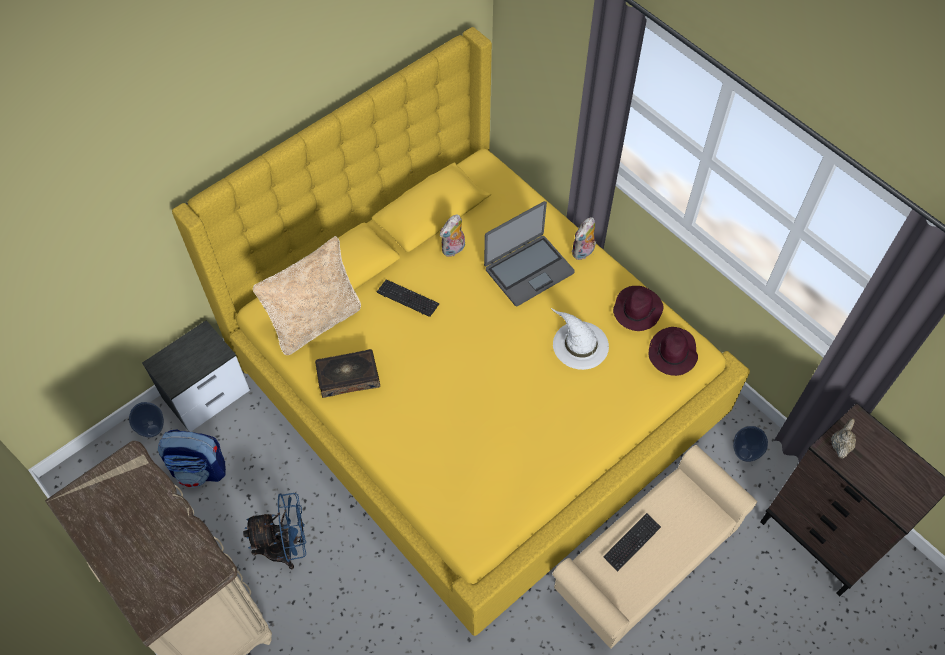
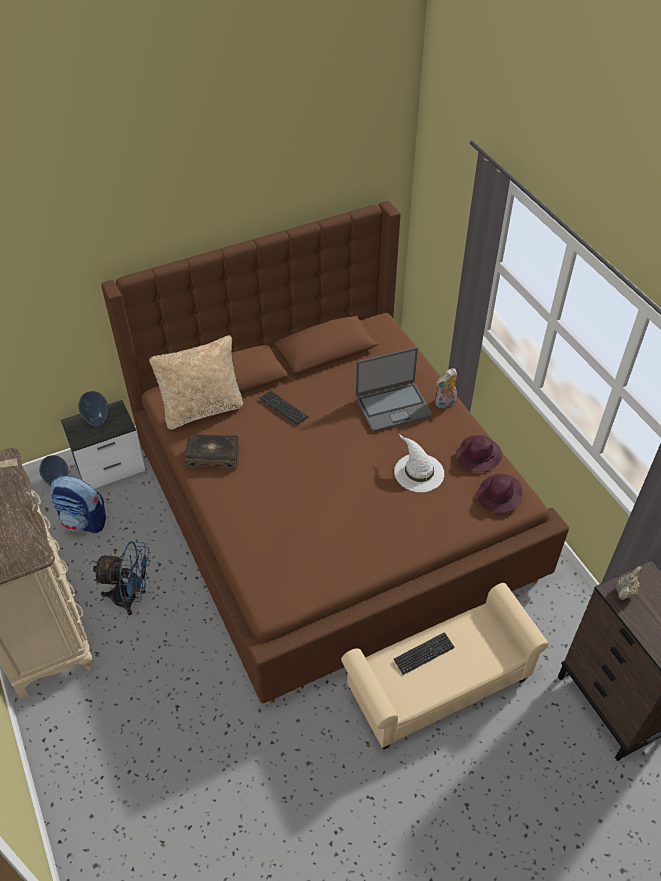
camera: 15 degrees right, 10 degrees down
yellow bed [172,27,750,636] -> brown bed [101,201,569,703]
plush toy [440,214,465,257] -> none
vase [733,426,768,462] -> vase moved to [78,391,108,426]

